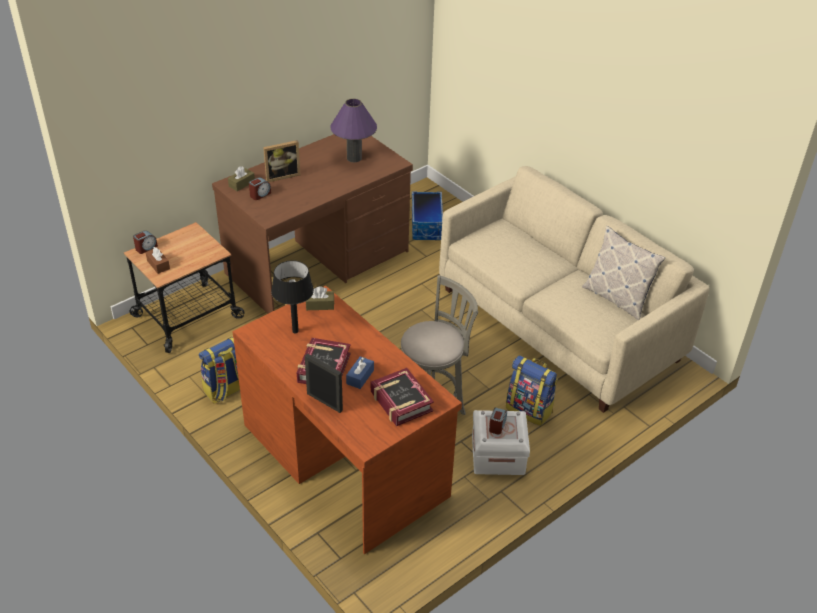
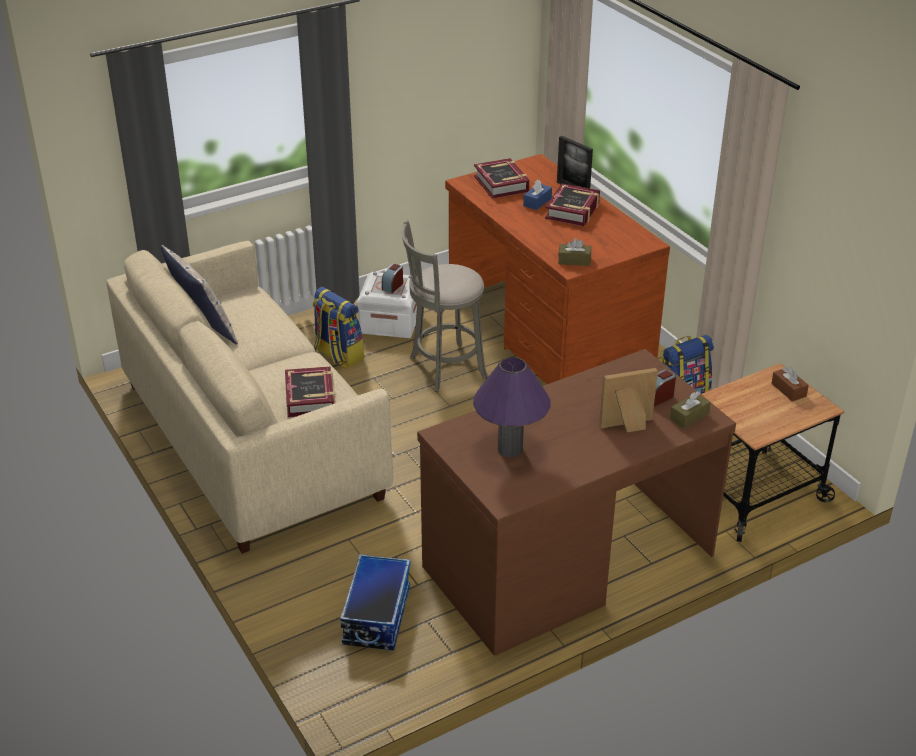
camera: 170 degrees left, 5 degrees down
alarm clock [133,231,158,254] -> none
black table lamp [271,260,314,333] -> none
none -> book [285,366,335,417]

